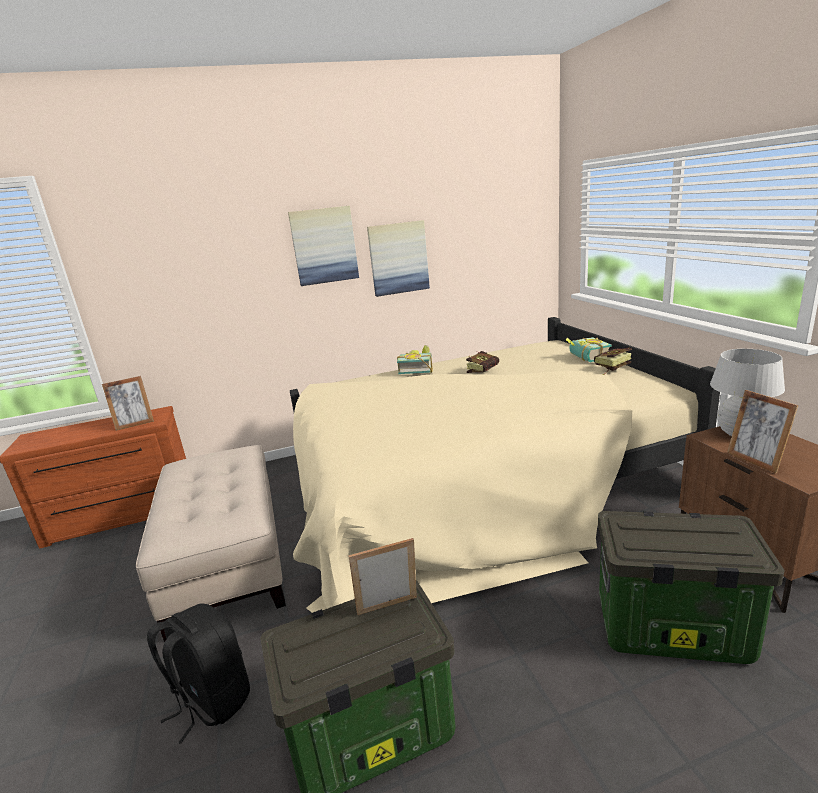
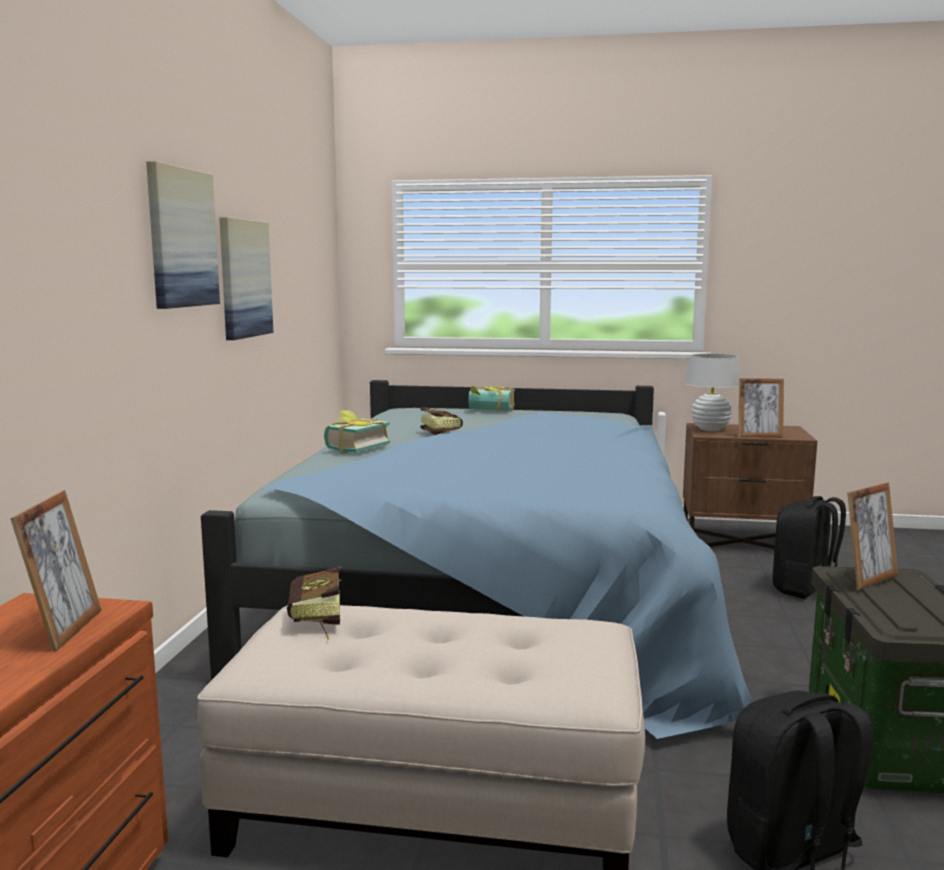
camera: 65 degrees left, 10 degrees down
beige bed [290,317,720,613] -> blue bed [201,380,752,739]
picture frame [348,538,417,615] -> picture frame turned 135 degrees counterclockwise [847,482,898,590]
book [594,347,632,375] -> book moved to [287,566,341,640]
storage box [598,511,784,664] -> black backpack [773,496,846,599]

